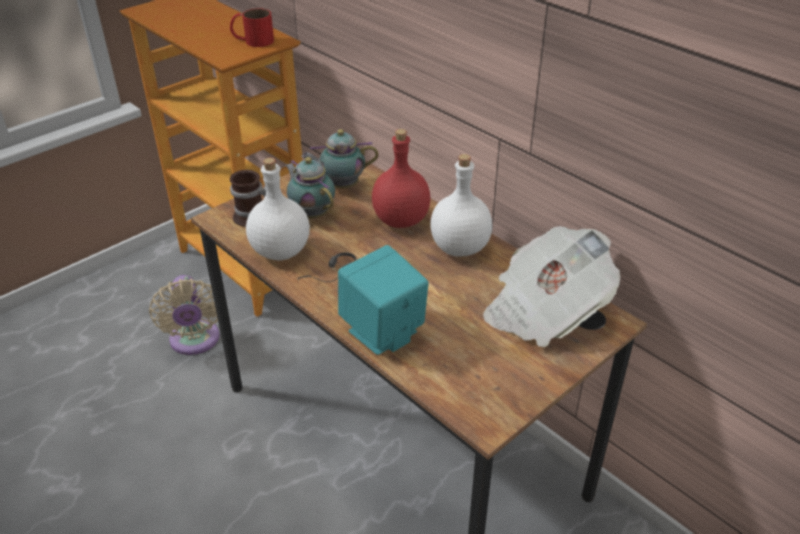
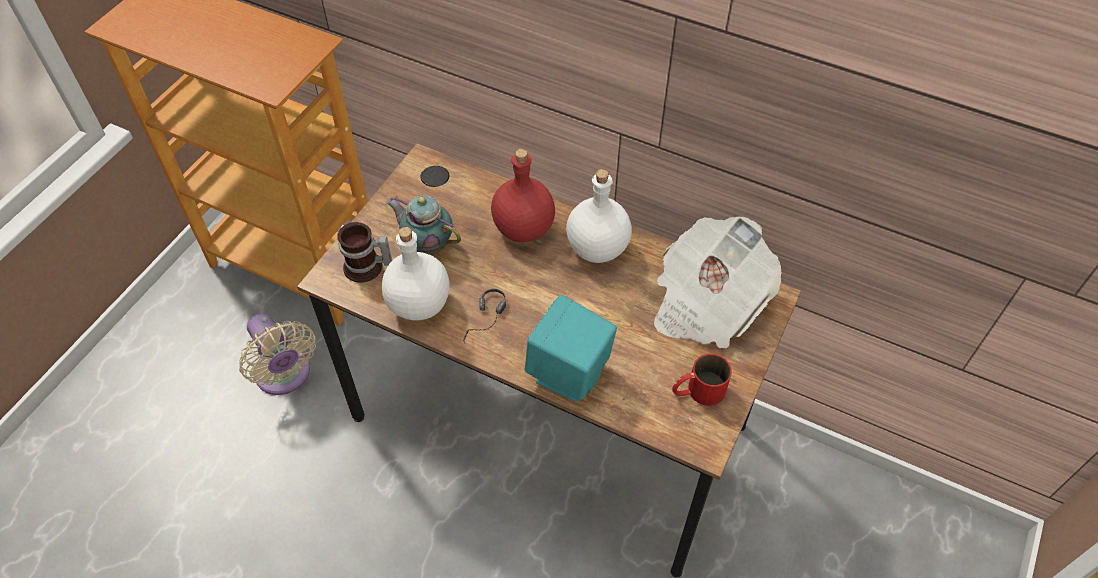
camera: 20 degrees left, 15 degrees up
red mug [230,8,274,47] -> red mug moved to [672,353,732,406]
teapot [301,129,379,188] -> none

